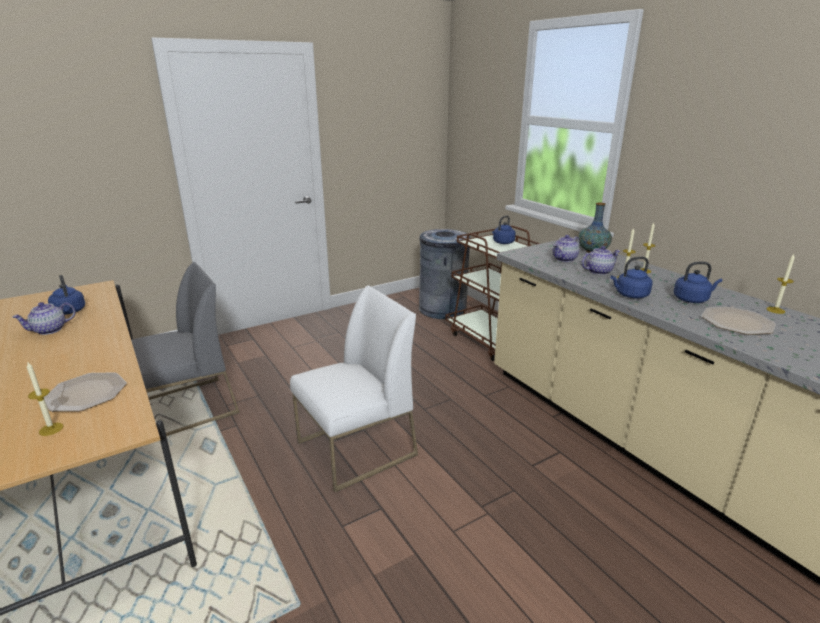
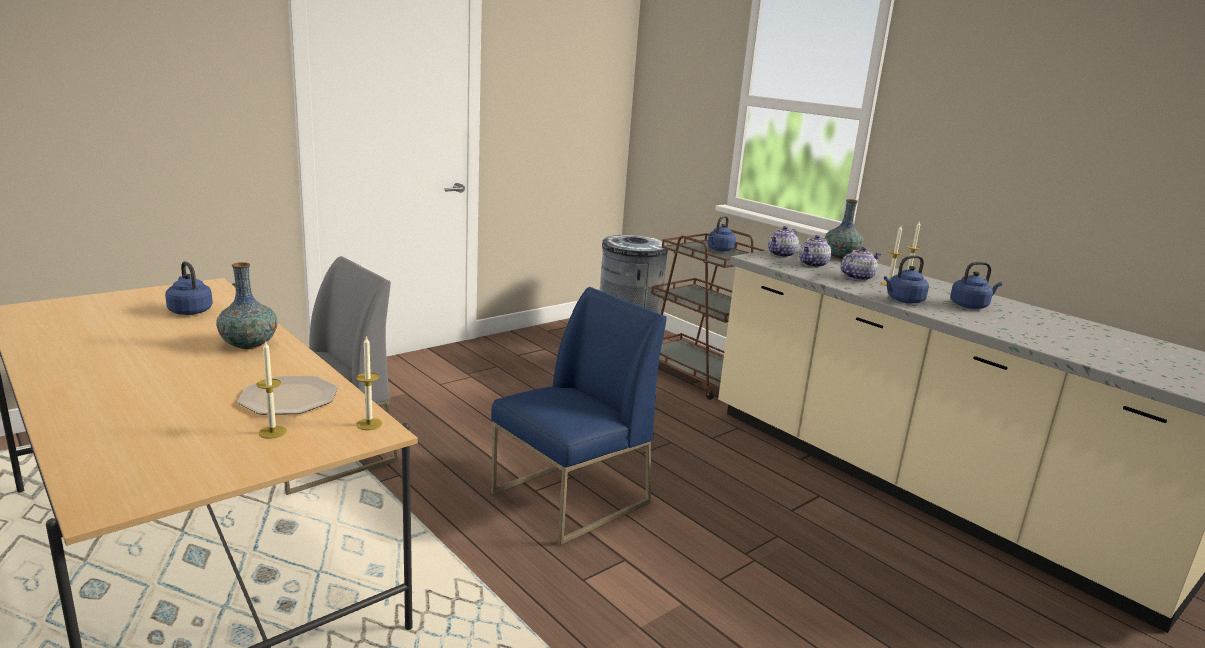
camera: 10 degrees left, 5 degrees down
teapot [12,302,76,335] -> teapot moved to [768,226,799,257]
white chair [290,285,418,492] -> blue chair [491,287,667,545]
plate [701,307,776,335] -> none
candle [766,254,795,314] -> candle moved to [356,336,382,430]
none -> vase [216,262,278,349]

